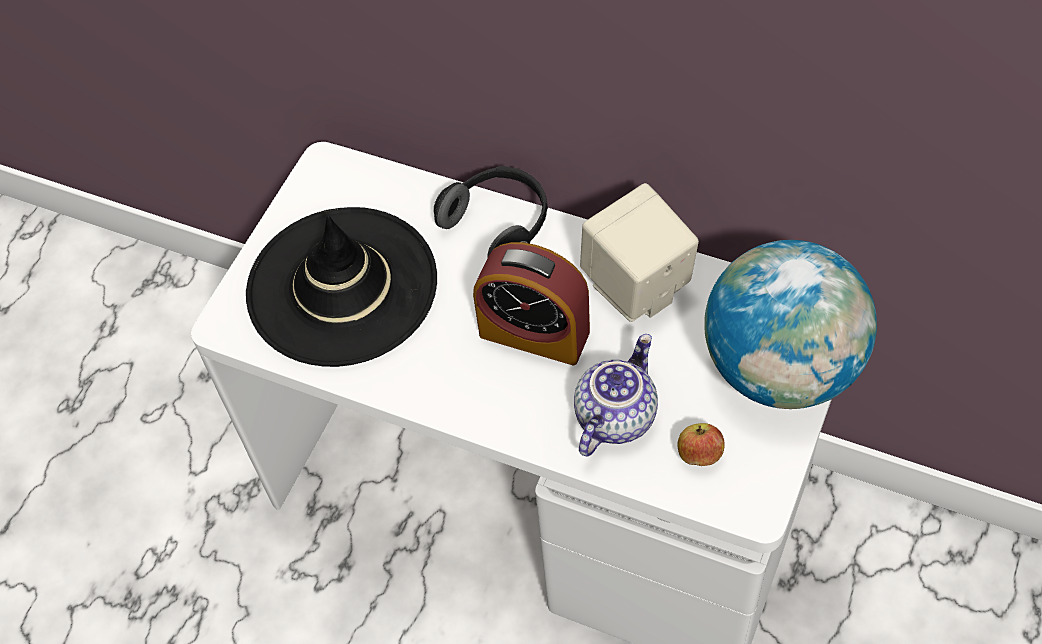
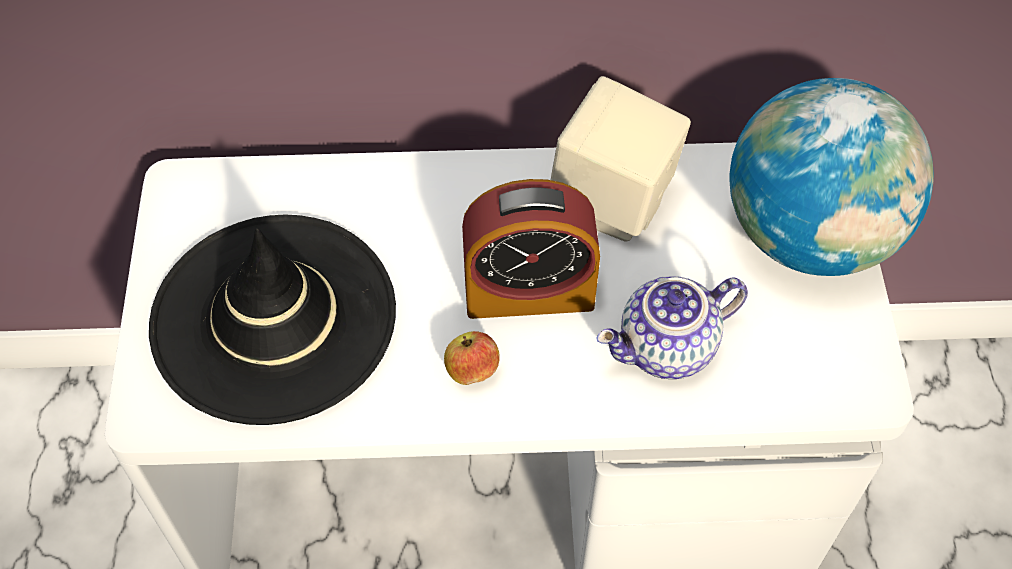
camera: 30 degrees left, 0 degrees up
headphones [433,166,548,256] -> none
teapot [574,334,658,456] -> teapot turned 120 degrees counterclockwise [597,276,748,379]
apple [678,423,725,466] -> apple moved to [444,331,500,385]

